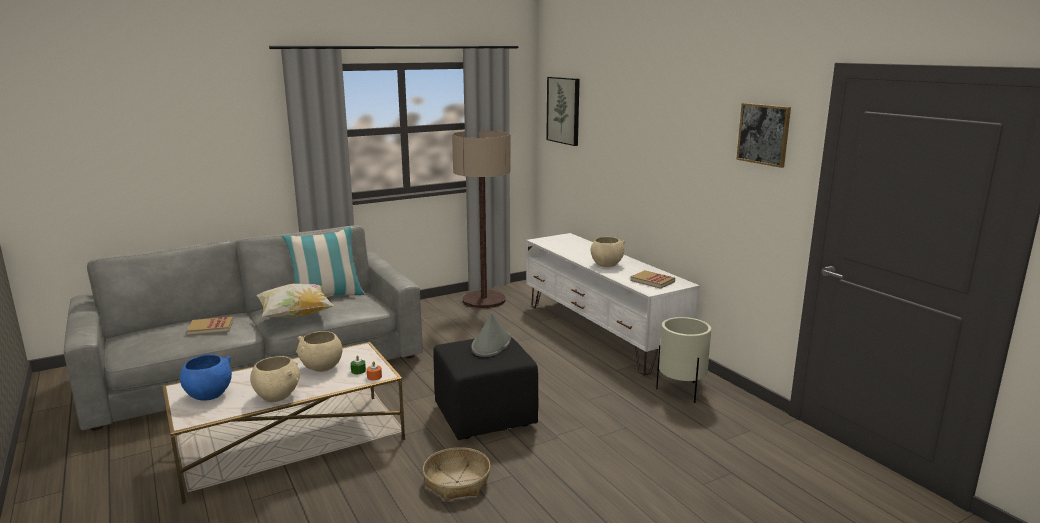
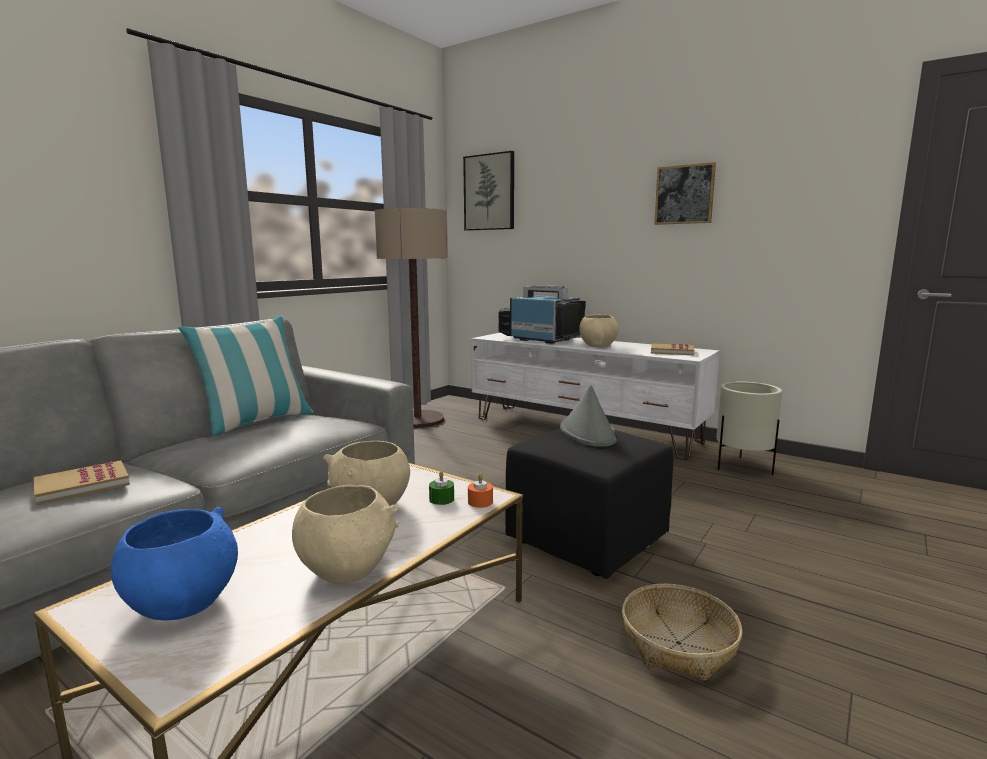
camera: 25 degrees left, 5 degrees down
pillow [257,284,335,318] -> none
picture [736,103,791,168] -> picture moved to [654,162,716,225]
none -> television [498,285,586,344]

